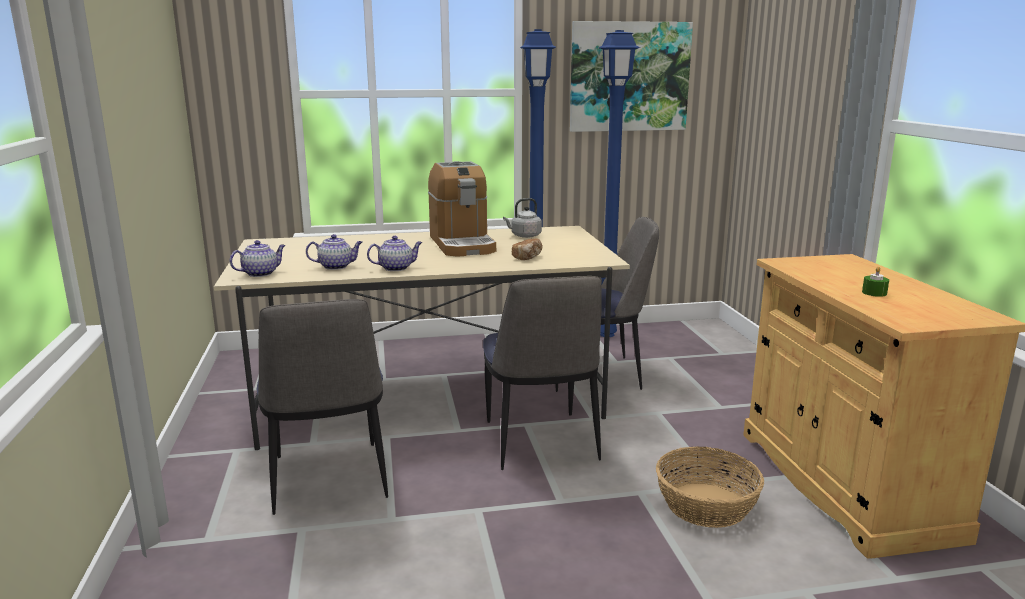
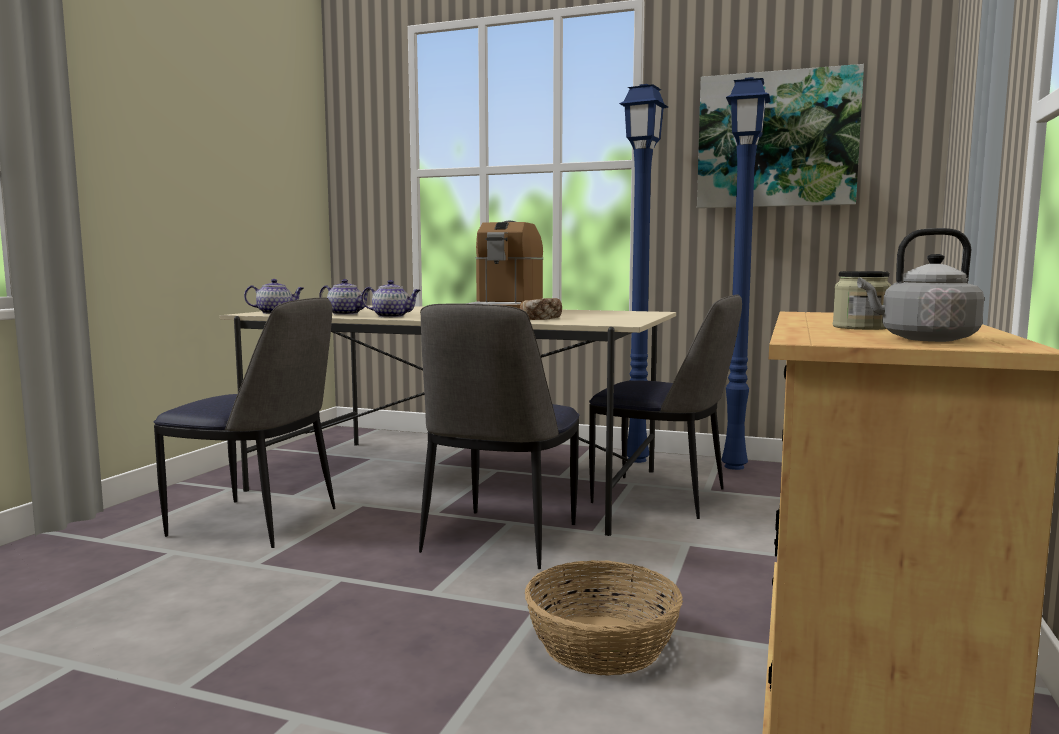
camera: 30 degrees right, 10 degrees down
chair [257,299,388,515] -> chair turned 90 degrees counterclockwise [153,298,336,548]
grey kettle [503,198,542,238] -> grey kettle moved to [857,228,984,342]
green candle [862,267,889,297] -> jar [833,271,891,330]

